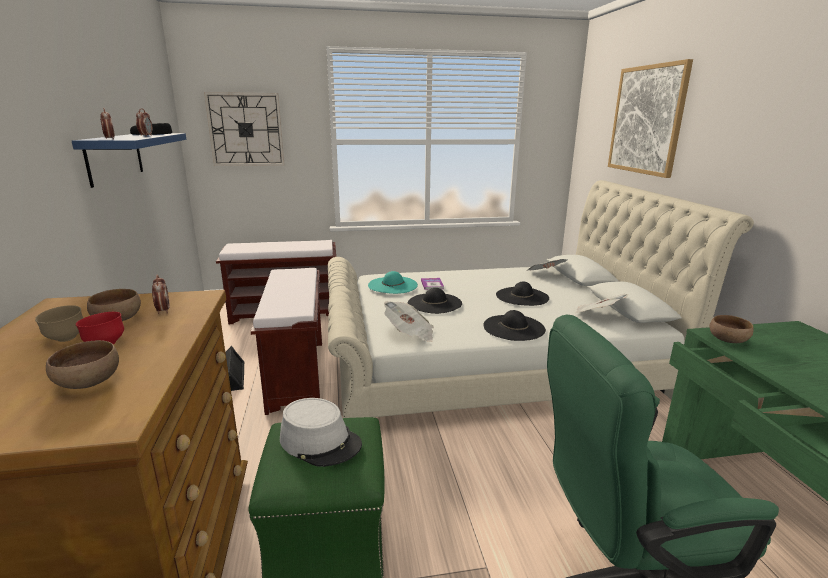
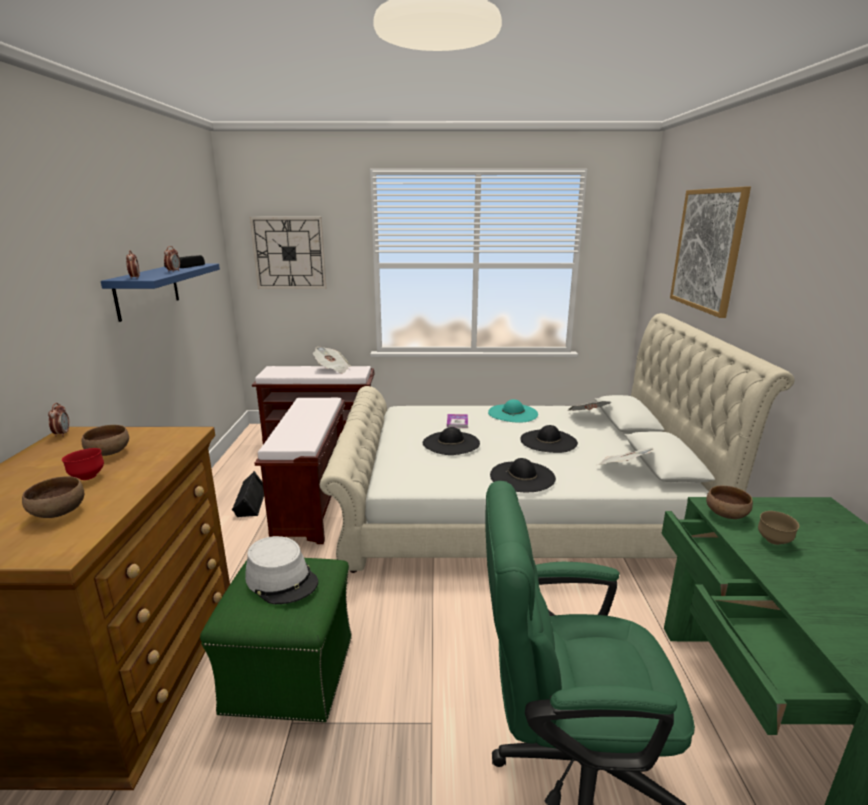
camera: 10 degrees right, 0 degrees up
brown bowl [35,305,83,342] -> brown bowl moved to [758,511,799,545]
alarm clock [152,275,170,314] -> alarm clock moved to [48,403,70,437]
turquoise hat [368,271,418,294] -> turquoise hat moved to [488,399,538,423]
newspaper [384,301,434,342] -> newspaper moved to [313,347,351,373]

